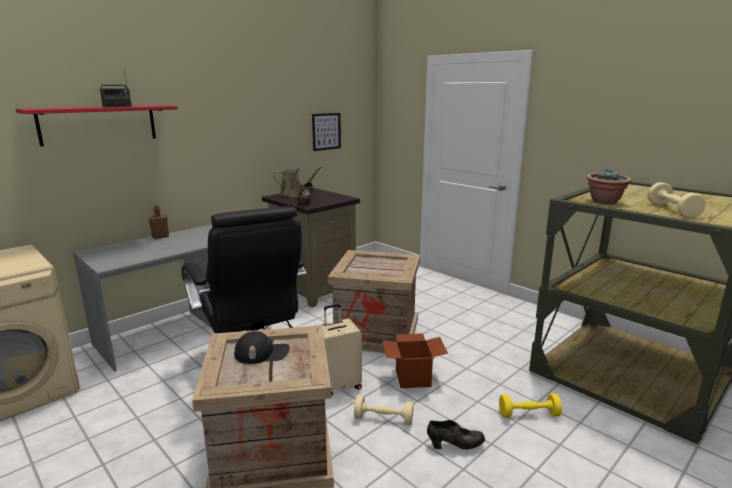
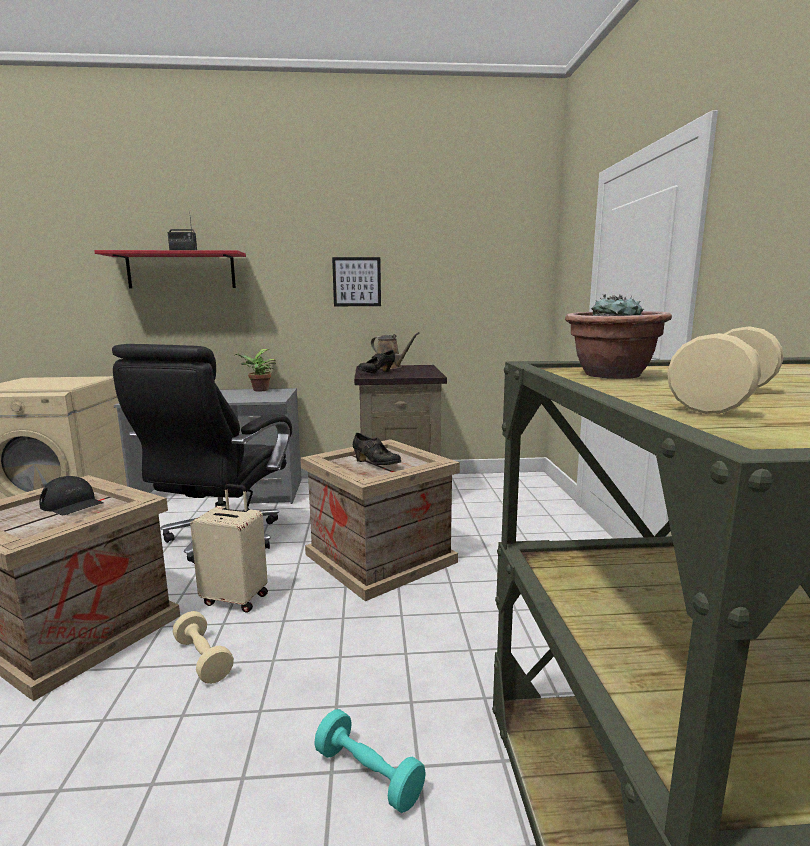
camera: 40 degrees right, 5 degrees down
brown bottle [149,205,169,239] -> none
picture [312,113,341,151] -> picture moved to [332,257,381,306]
cardboard box [382,333,448,388] -> none
black shoe [427,420,485,450] -> black shoe moved to [353,433,401,465]
yellow dumbbell [499,393,562,418] -> turquoise dumbbell [314,709,426,813]
none -> potted plant [235,349,276,392]

